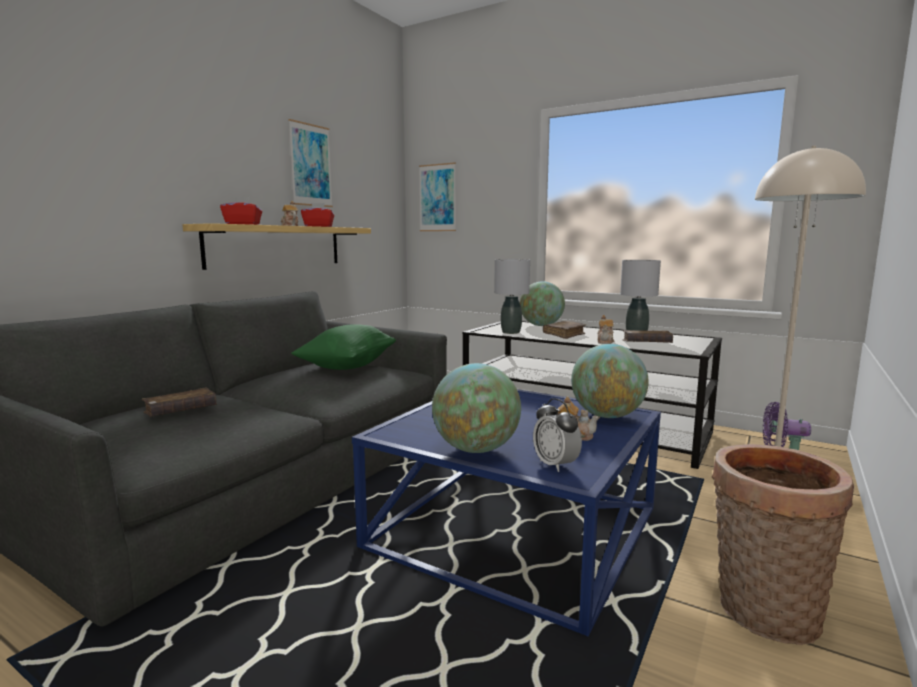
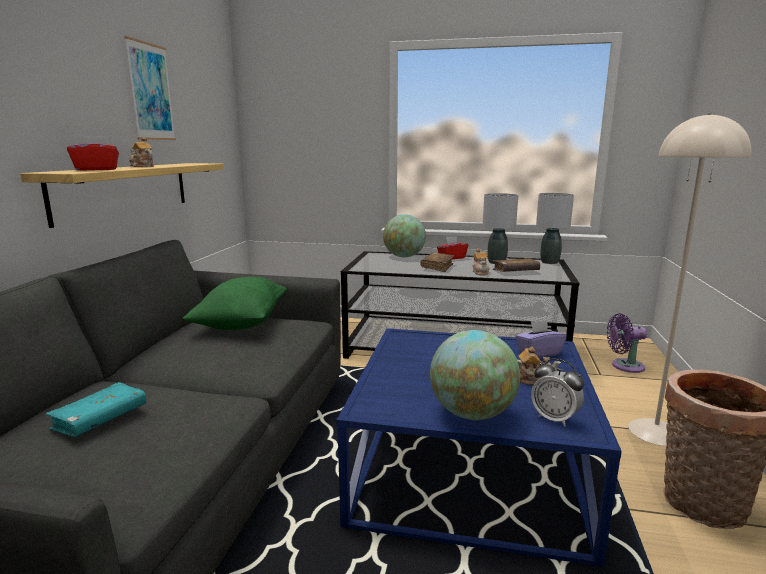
camera: 20 degrees left, 5 degrees up
brown book [141,388,217,417] -> turquoise book [45,382,146,437]
red tissue box [301,203,334,227] -> red tissue box moved to [437,236,468,259]
picture [419,162,456,231] -> none
grey table lamp [494,259,530,334] -> grey table lamp moved to [536,193,574,264]
globe [571,344,649,418] -> purple tissue box [515,320,567,358]

